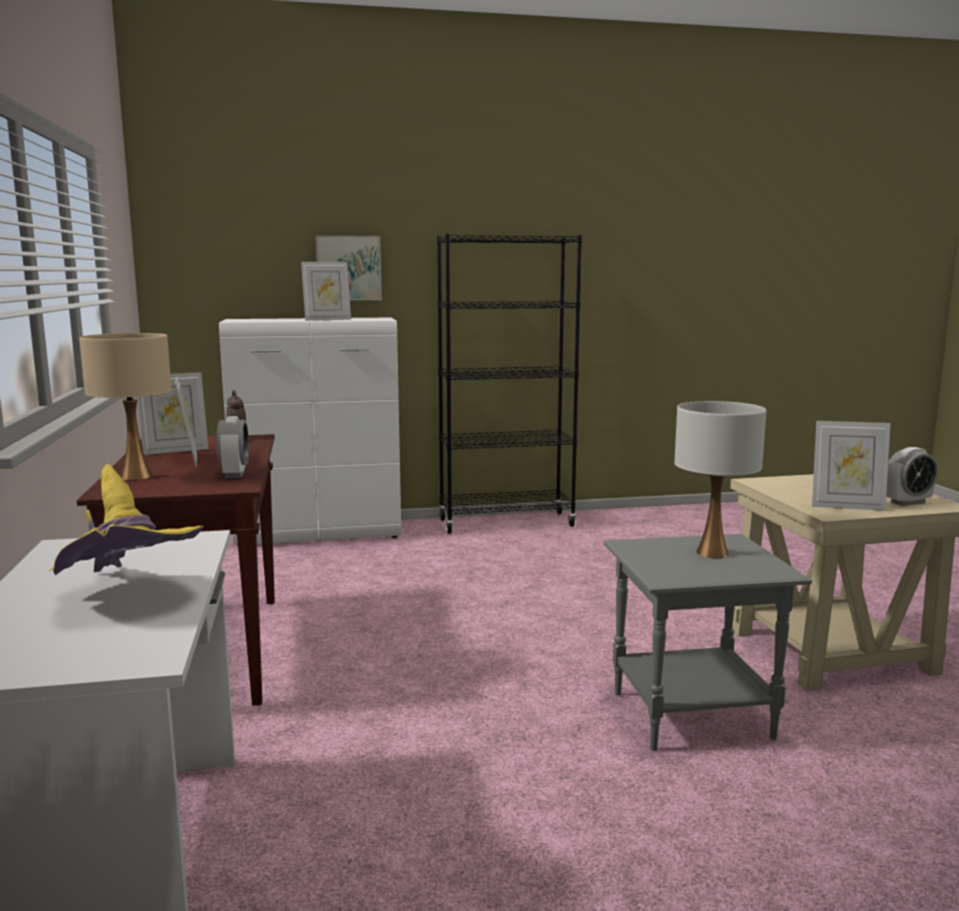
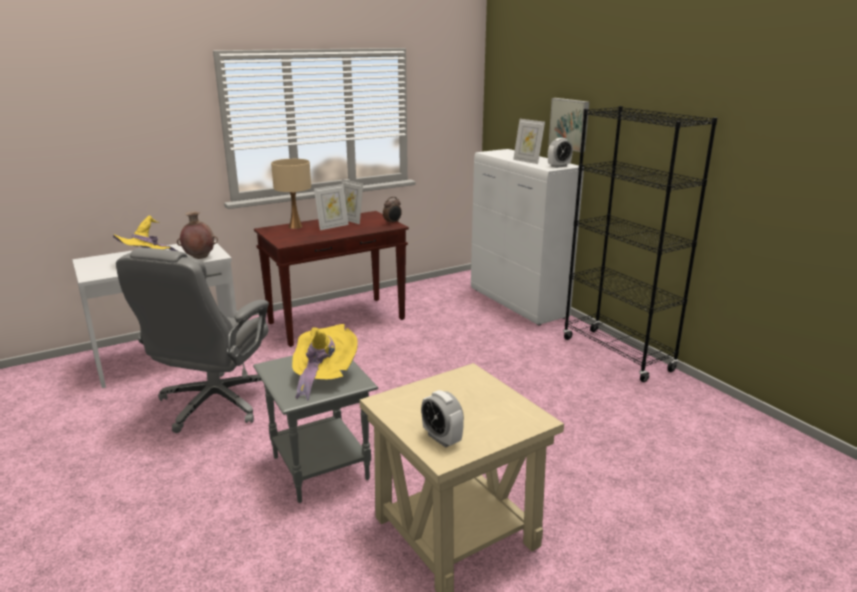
camera: 70 degrees right, 10 degrees up
alarm clock [217,416,249,478] -> alarm clock moved to [548,138,573,168]
white table lamp [674,401,766,558] -> yellow hat [292,324,358,401]
picture frame [812,421,890,510] -> none
none -> grey office chair [116,248,269,433]
none -> brown vase [177,211,218,259]

